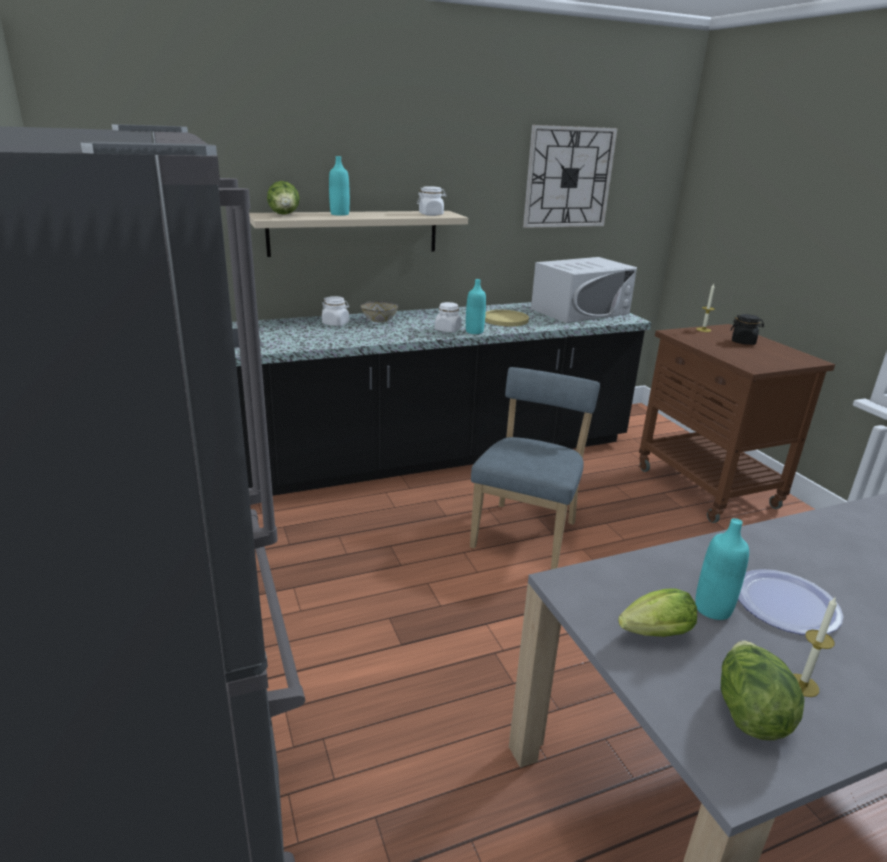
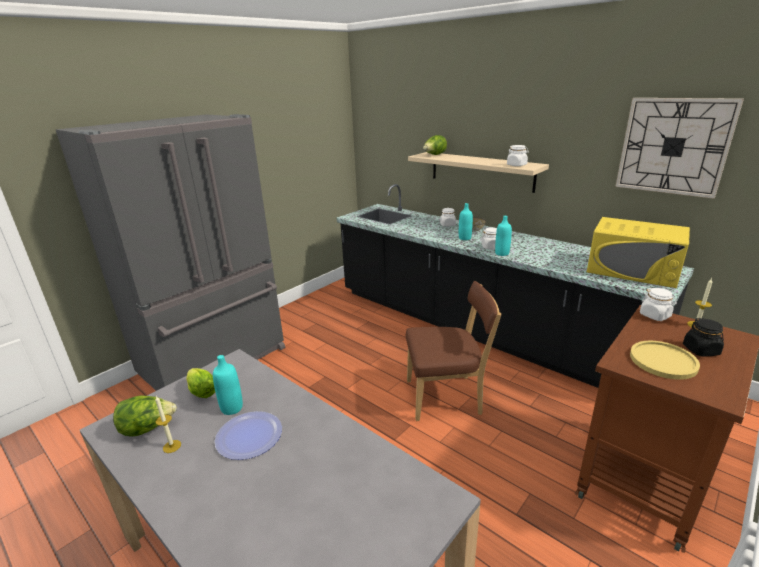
camera: 65 degrees right, 0 degrees up
turquoise bottle [329,156,350,216] -> turquoise bottle moved to [459,203,473,240]
blue chair [470,367,600,569] -> brown chair [406,281,501,421]
yellow plate [485,310,529,326] -> yellow plate moved to [630,340,700,380]
white microwave [531,257,637,323] -> yellow microwave [587,217,690,288]
none -> white jar [640,288,677,321]

